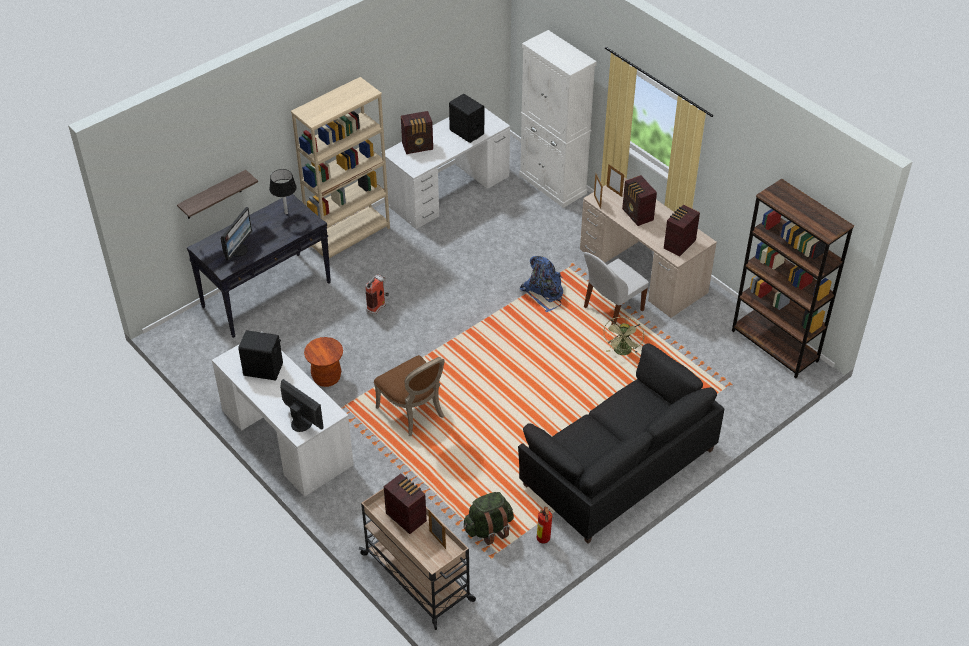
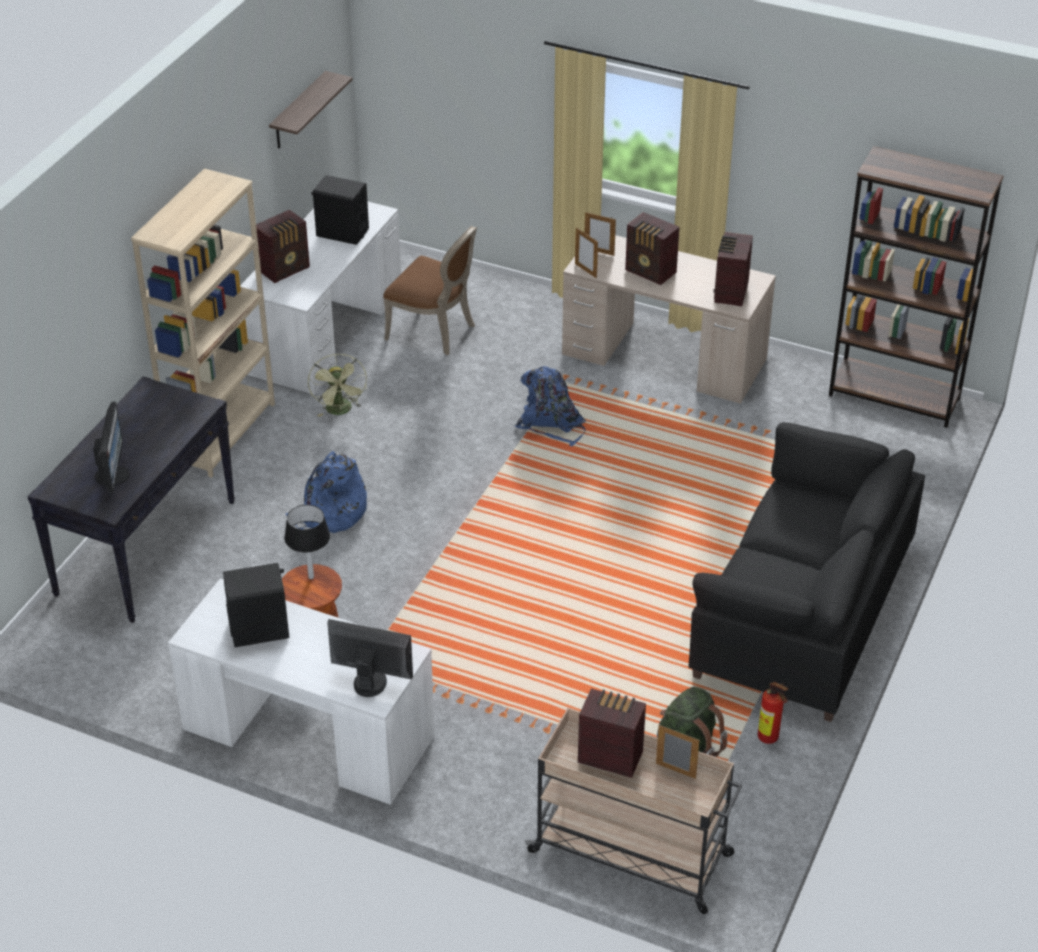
camera: 25 degrees left, 5 degrees down
shelf [177,170,258,219] -> shelf moved to [269,71,353,149]
black table lamp [269,169,297,214] -> black table lamp moved to [284,505,330,579]
fire extinguisher [365,275,389,317] -> blue backpack [286,451,367,533]
brown chair [374,355,445,436] -> brown chair moved to [383,226,477,355]
white cabinet [519,30,597,208] -> none
white chair [584,252,649,325] -> none
green fan [603,317,644,355] -> green fan moved to [308,354,367,417]

